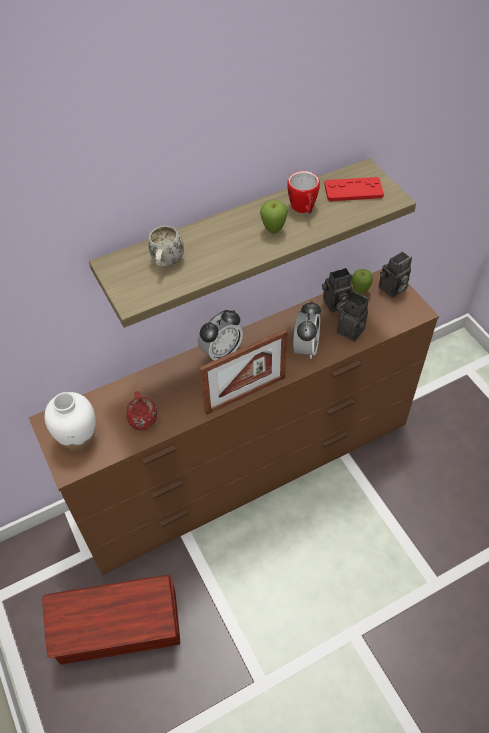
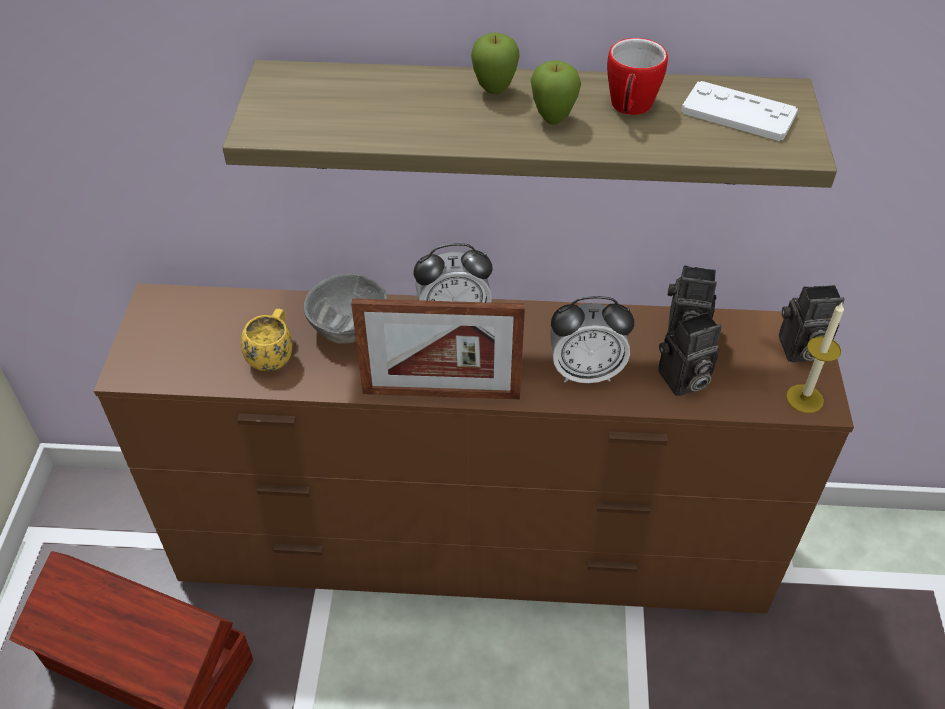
camera: 30 degrees right, 5 degrees down
white vase [45,392,96,450] -> none
red mug [126,391,157,431] -> yellow mug [241,309,292,371]
white mug [148,226,184,267] -> none
alarm clock [293,301,321,359] -> alarm clock turned 45 degrees clockwise [550,296,634,383]
red game controller [324,177,384,201] -> white game controller [681,81,798,141]
camera [337,291,369,342] -> camera turned 90 degrees clockwise [658,312,721,396]
apple [352,269,373,294] -> apple moved to [471,32,519,94]
none -> grey bowl [304,273,387,344]
none -> candle [786,301,844,413]

